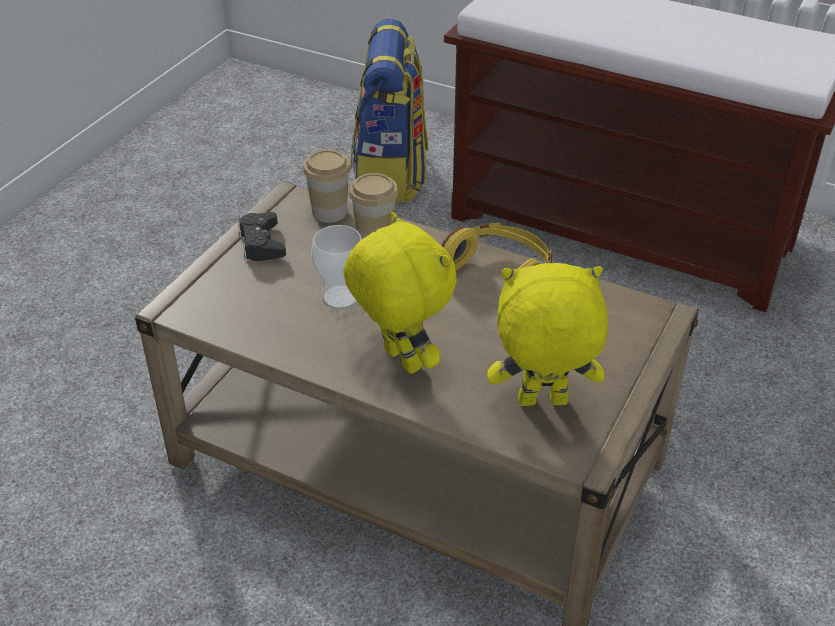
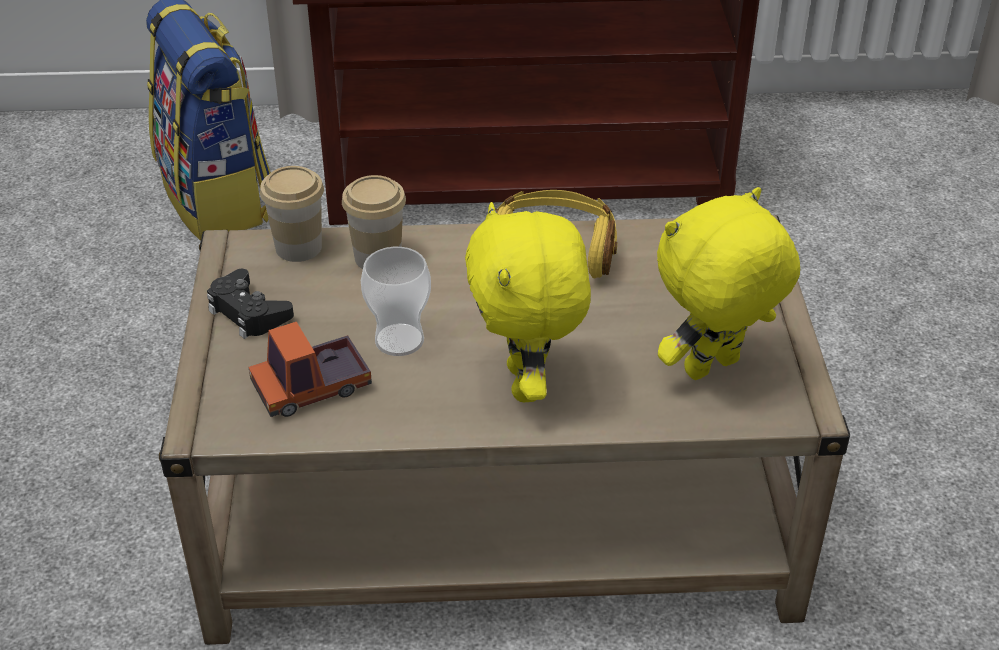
camera: 30 degrees left, 0 degrees up
yellow plush toy [343,212,457,374] -> yellow plush toy turned 120 degrees counterclockwise [465,202,591,402]
none -> toy truck [249,322,372,417]

